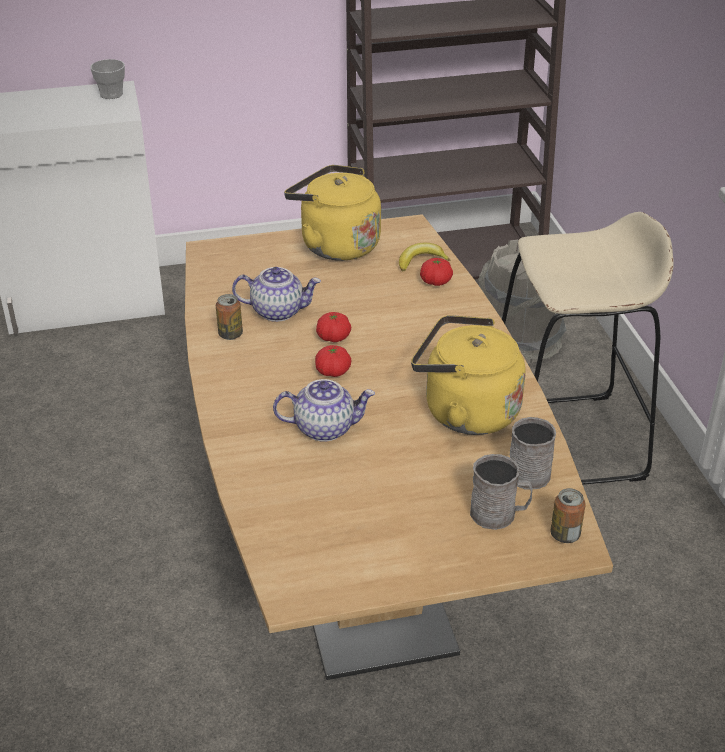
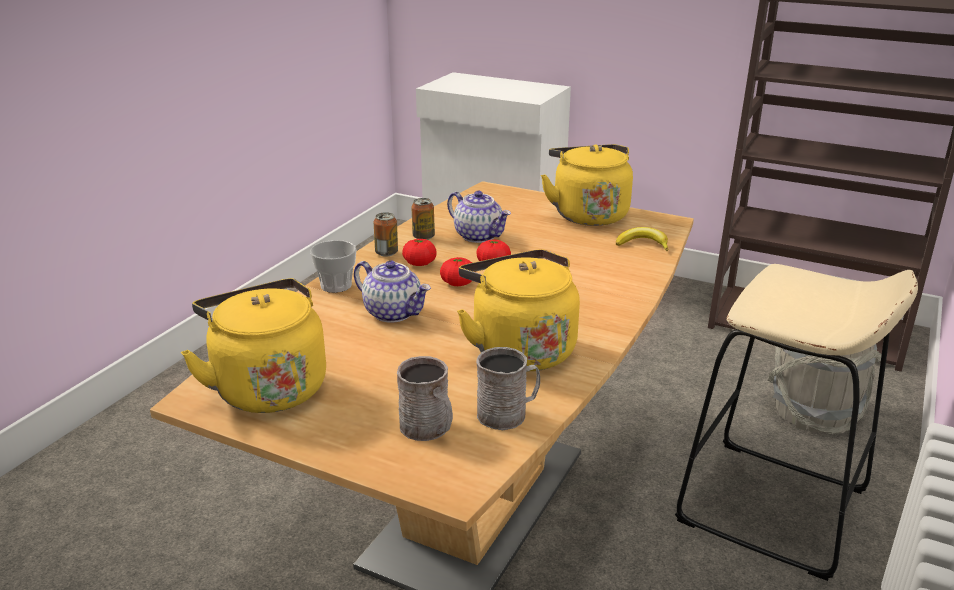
camera: 40 degrees right, 10 degrees down
cup [90,59,125,99] -> cup moved to [310,240,356,293]
tomato [420,258,453,286] -> tomato moved to [402,239,437,266]
can [550,488,586,543] -> can moved to [374,212,398,257]
none -> yellow kettle [181,278,326,413]

